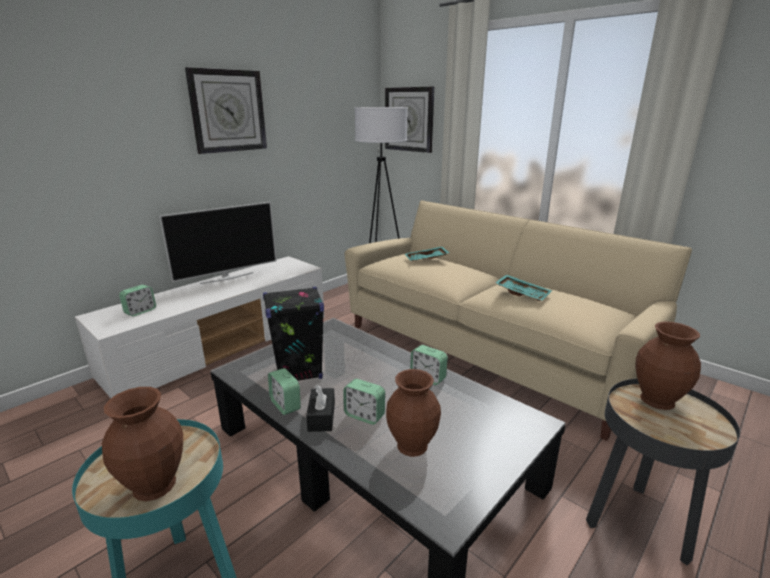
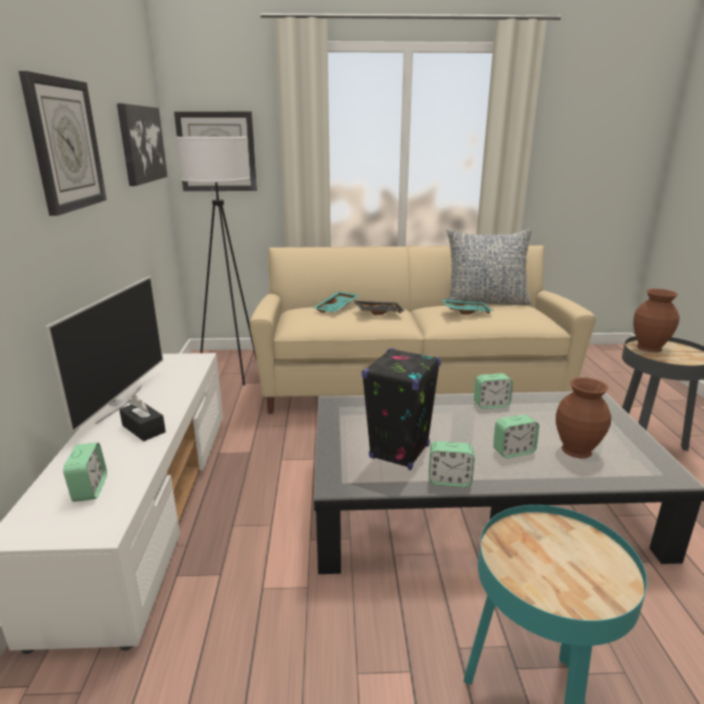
camera: 45 degrees left, 0 degrees up
brown vase [102,387,183,501] -> none
black tissue box [306,385,335,432] -> black tissue box moved to [119,395,166,441]
none -> picture [117,103,168,186]
none -> black tray [353,300,405,315]
none -> pillow [446,229,532,305]

